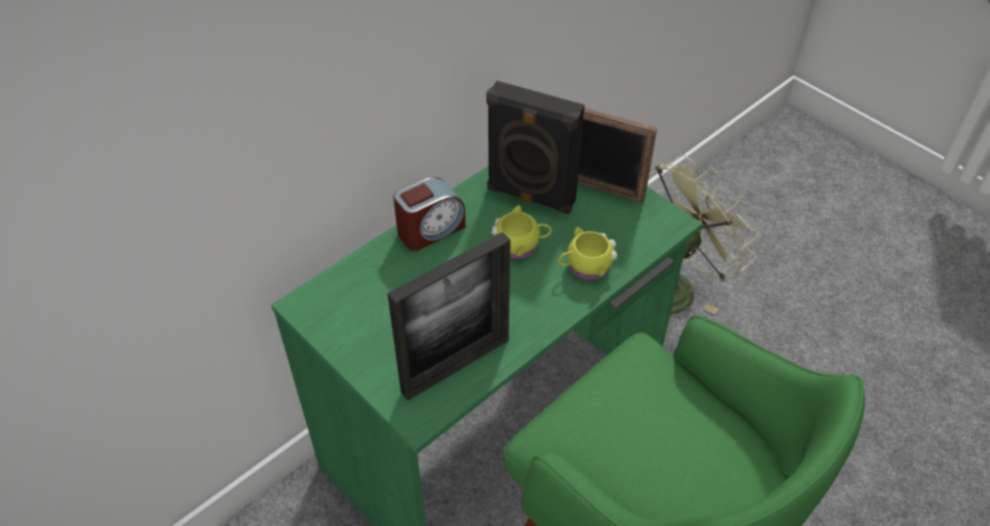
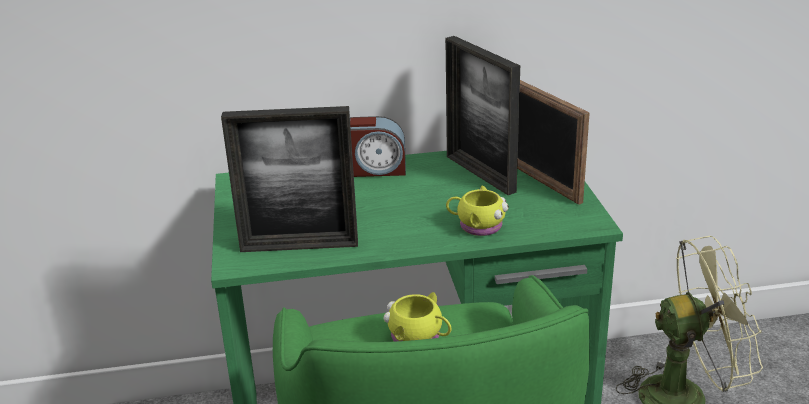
camera: 35 degrees right, 20 degrees down
black speaker [486,81,585,214] -> picture frame [445,36,520,195]
yellow mug [491,205,552,259] -> yellow mug moved to [383,292,451,342]

